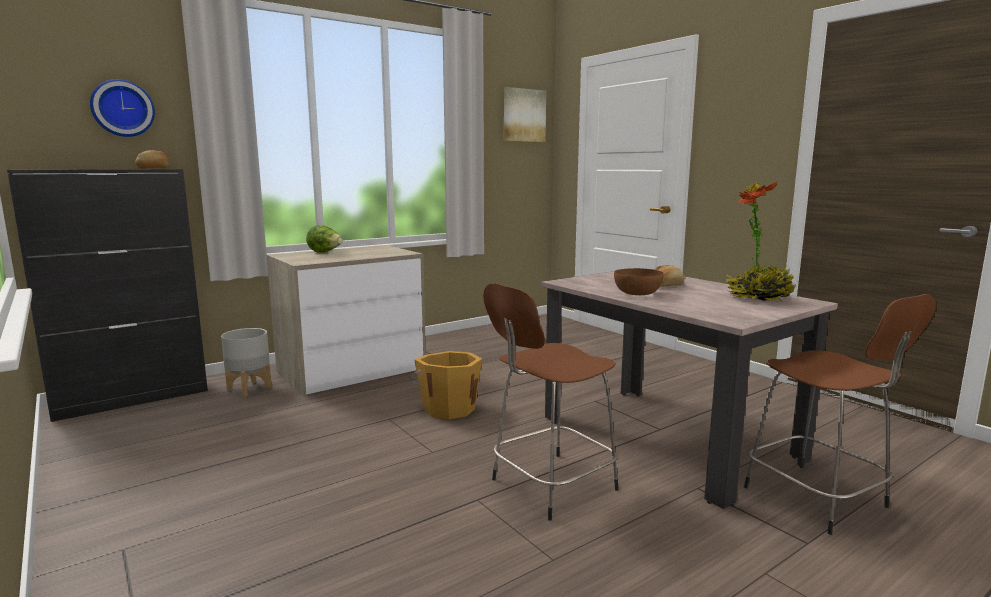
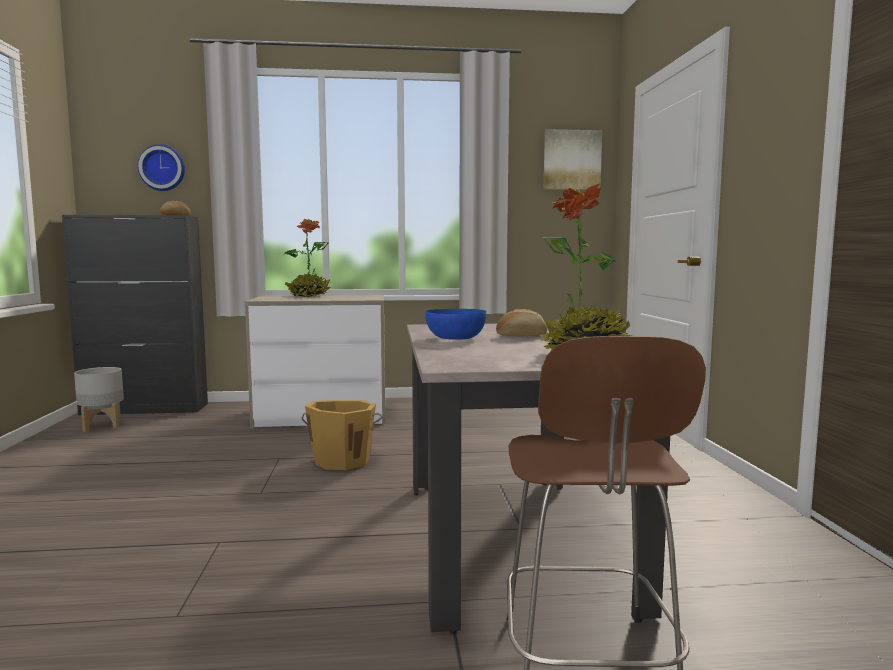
camera: 30 degrees right, 5 degrees down
grey planter [221,328,272,397] -> grey planter moved to [74,367,124,432]
lettuce [306,225,343,253] -> potted plant [284,219,330,297]
brown stool [483,283,619,521] -> none
brown bowl [614,268,663,295] -> blue bowl [425,309,486,339]

